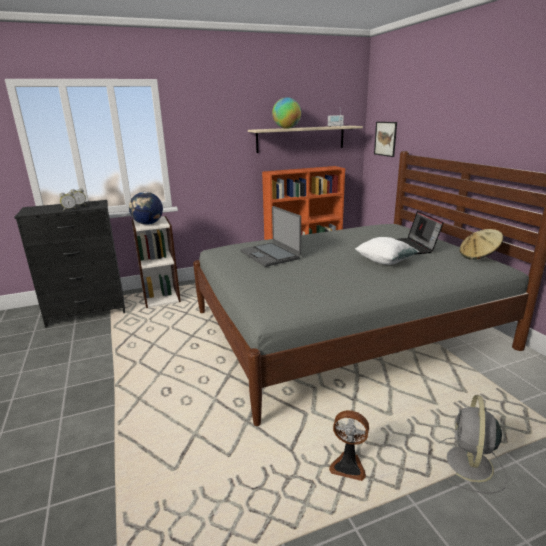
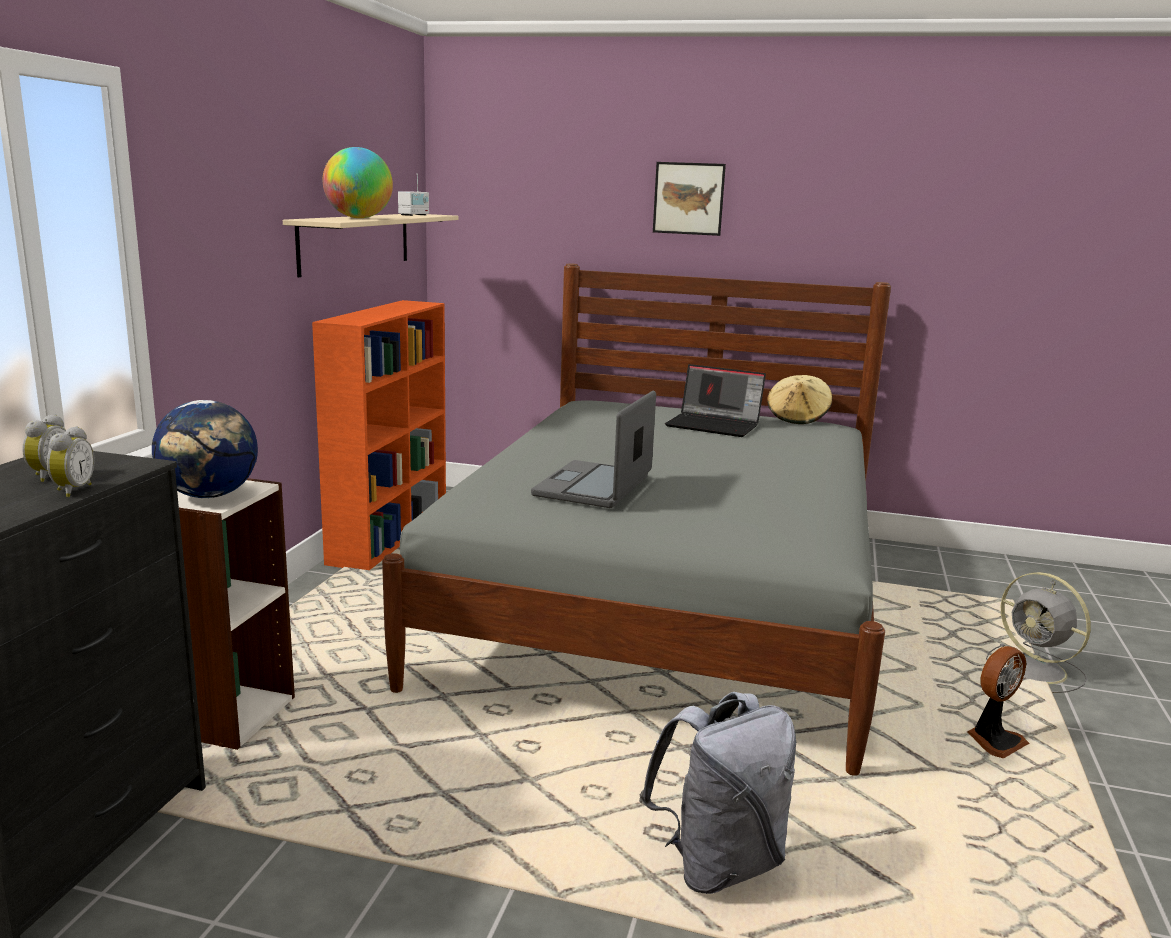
camera: 55 degrees left, 5 degrees down
laptop [240,206,301,267] -> laptop turned 105 degrees clockwise [531,390,656,508]
white pillow [355,237,419,265] -> none
picture [374,122,397,157] -> picture moved to [653,162,726,236]
none -> grey backpack [639,692,796,894]

